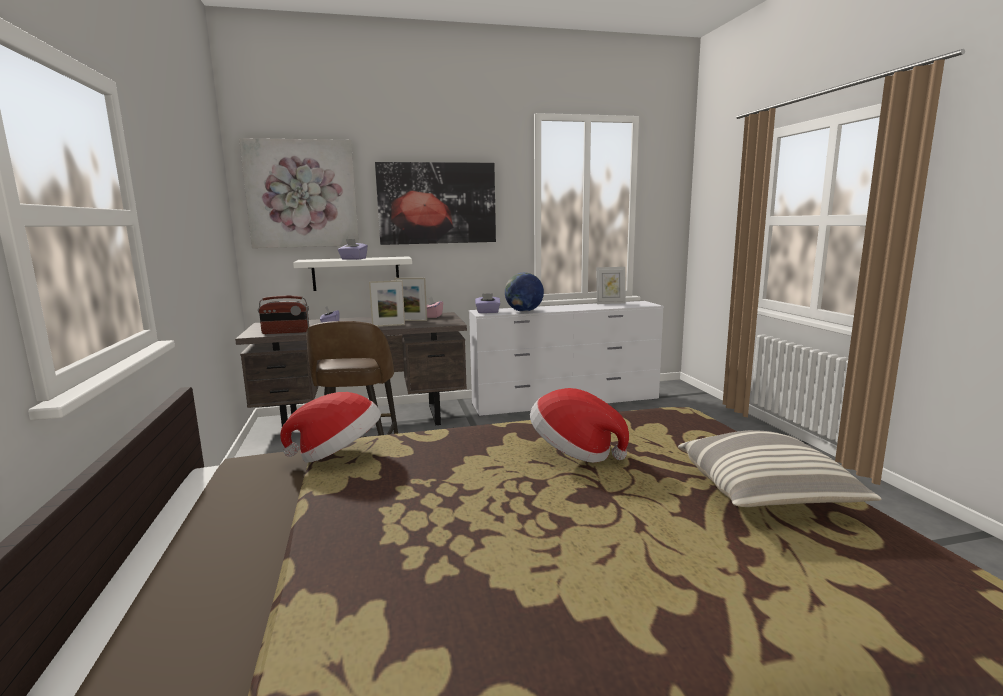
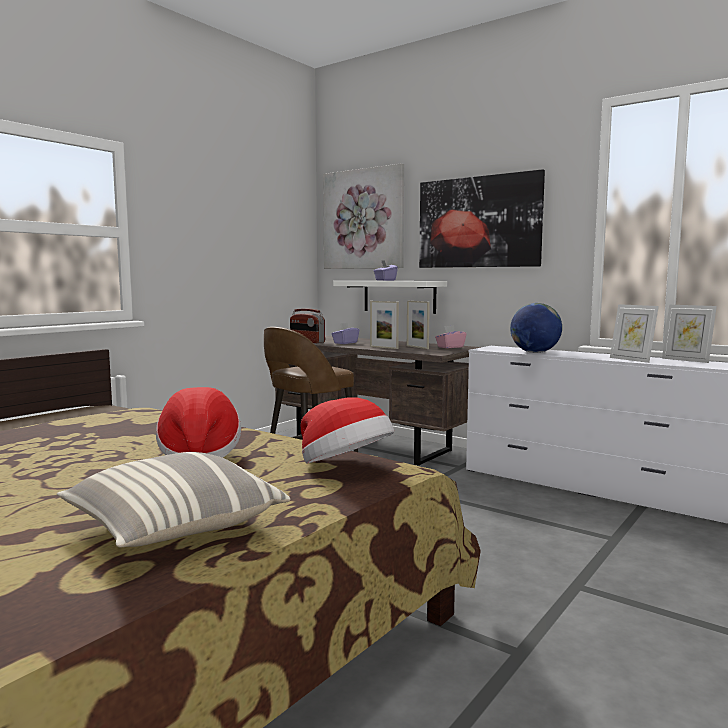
camera: 50 degrees right, 5 degrees down
hat [280,392,381,463] -> hat moved to [301,397,394,464]
purple tissue box [475,293,500,313] -> none
none -> picture frame [610,304,659,363]

